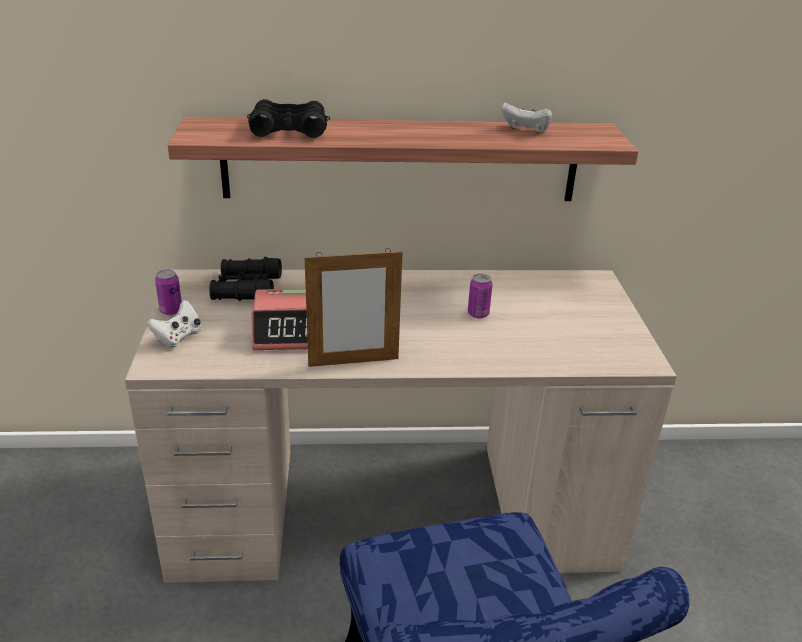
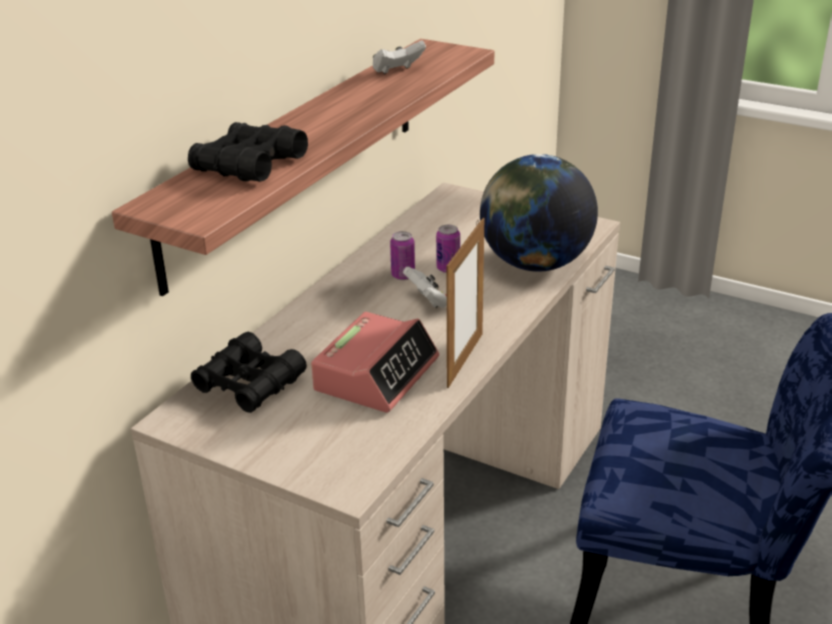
camera: 55 degrees left, 0 degrees up
white game controller [147,300,201,347] -> white game controller moved to [403,267,447,308]
can [155,270,182,315] -> can moved to [390,231,415,280]
none -> globe [480,154,598,272]

